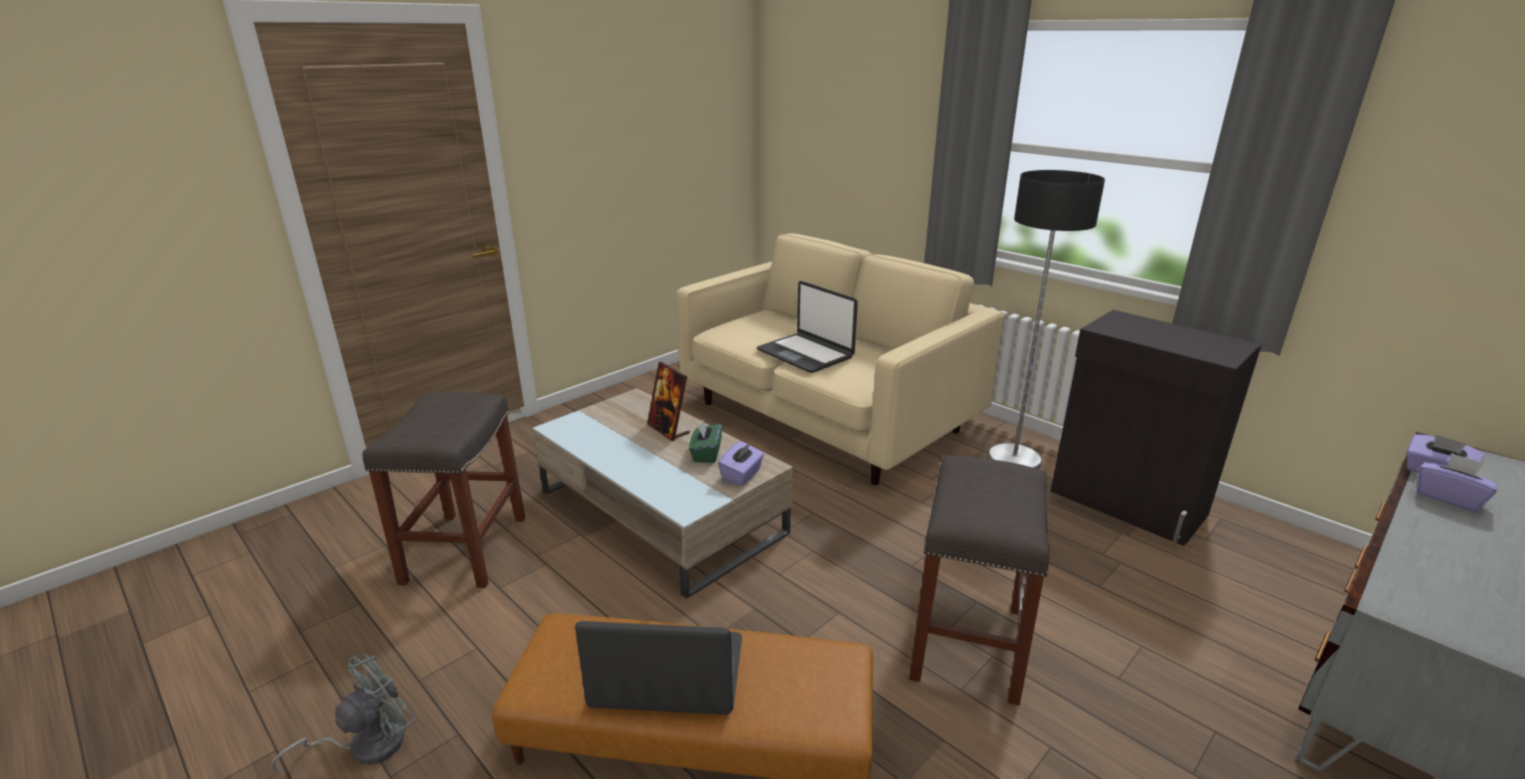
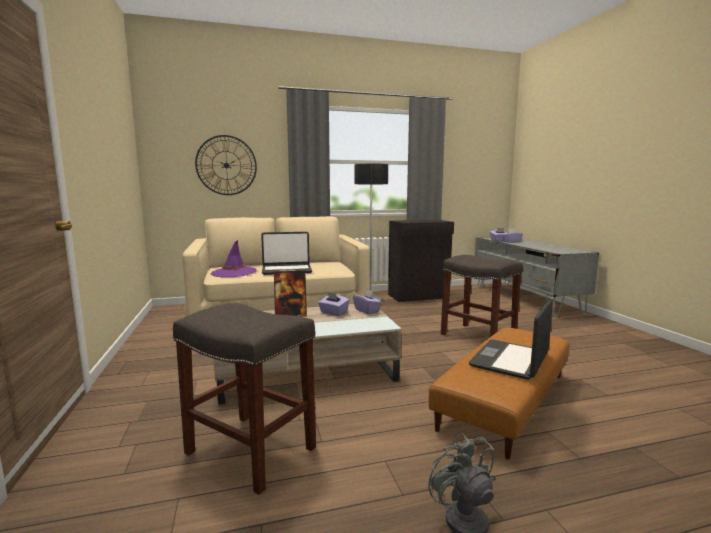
camera: 60 degrees left, 15 degrees down
green tissue box [689,420,722,463] -> purple tissue box [318,292,349,316]
none -> wall clock [195,135,257,195]
none -> purple hat [211,240,257,277]

